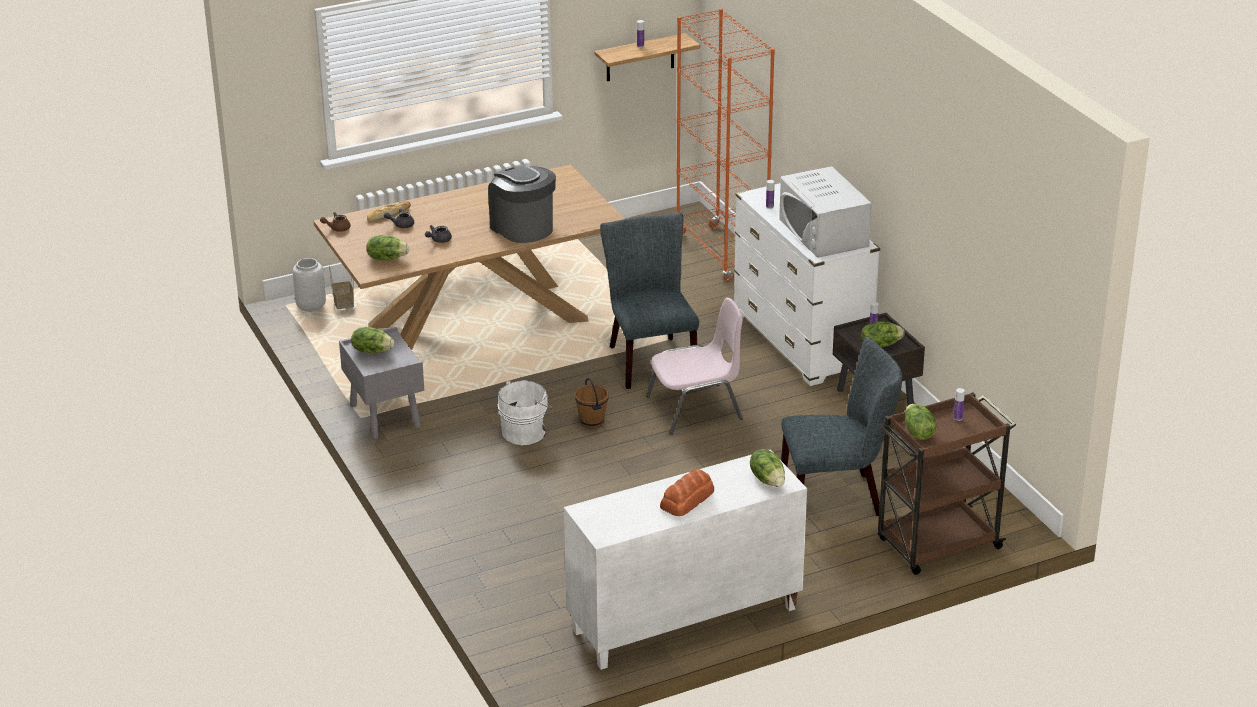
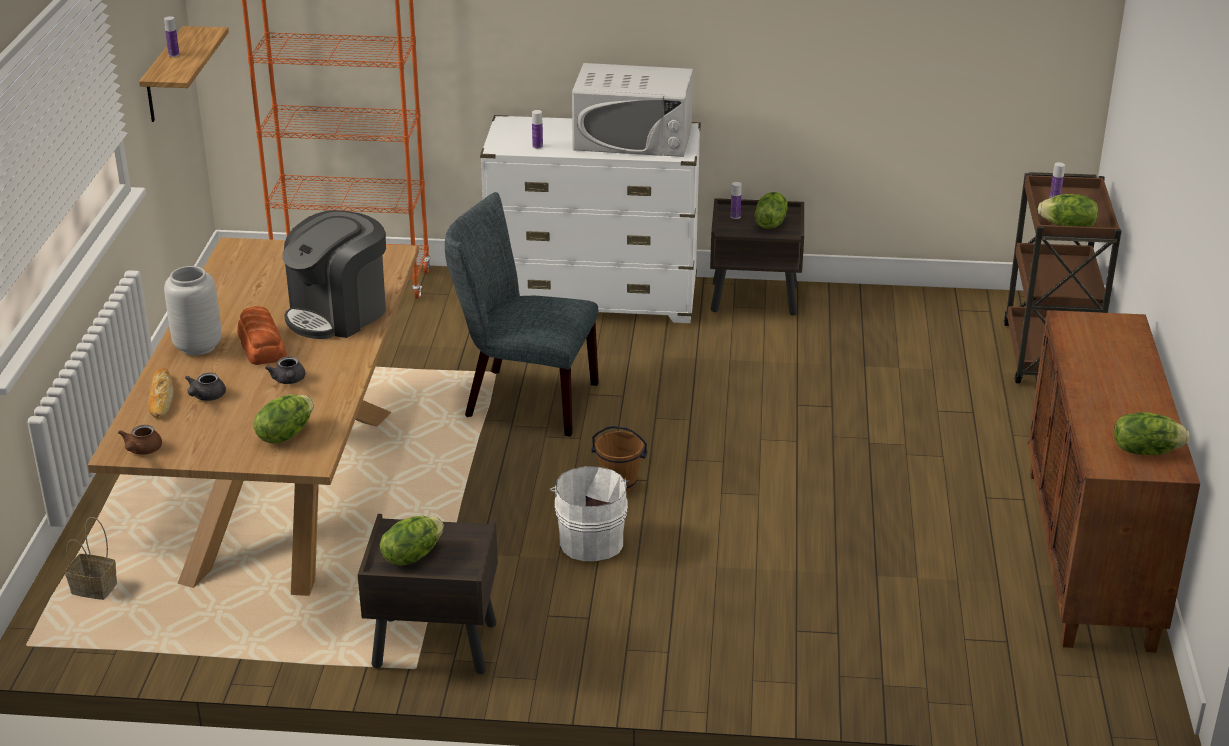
camera: 60 degrees left, 0 degrees up
grey vase [293,258,326,312] -> grey vase moved to [164,266,222,355]
grey nightstand [339,327,424,439] -> brown nightstand [358,514,498,674]
coffee machine [488,166,556,243] -> coffee machine turned 45 degrees counterclockwise [282,210,386,339]
white cabinet [564,449,807,670] -> brown cabinet [1028,310,1200,653]
pink chair [646,298,743,435] -> none
bread [660,469,714,516] -> bread moved to [237,306,287,365]
lettuce [750,449,785,487] -> lettuce moved to [1114,412,1189,455]
grey chair [781,337,902,516] -> none

